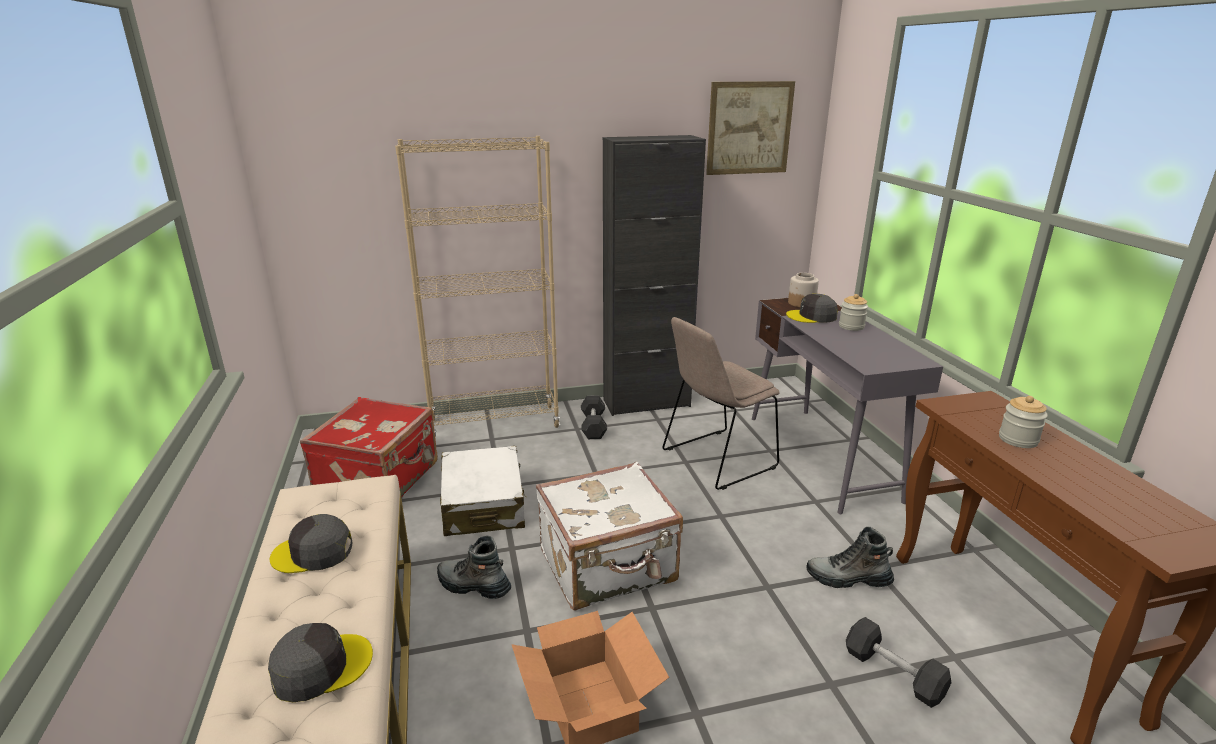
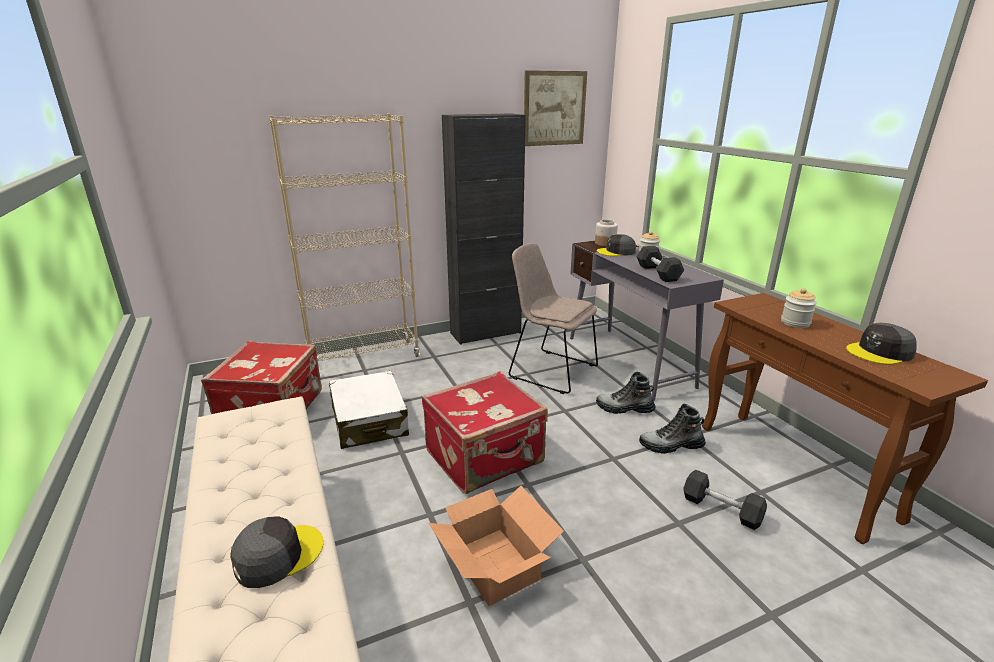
camera: 10 degrees left, 0 degrees up
grey cap [270,514,353,573] -> grey cap moved to [846,322,917,365]
boot [437,536,511,599] -> boot moved to [596,372,655,414]
white suitcase [536,461,683,611] -> red suitcase [421,371,548,494]
grey dumbbell [581,395,607,439] -> grey dumbbell moved to [637,246,684,282]
beige chair [662,317,779,490] -> beige chair turned 75 degrees clockwise [509,243,598,394]

